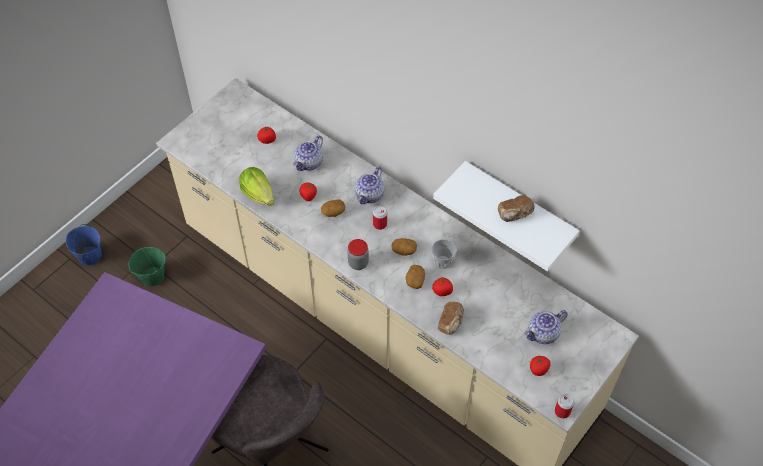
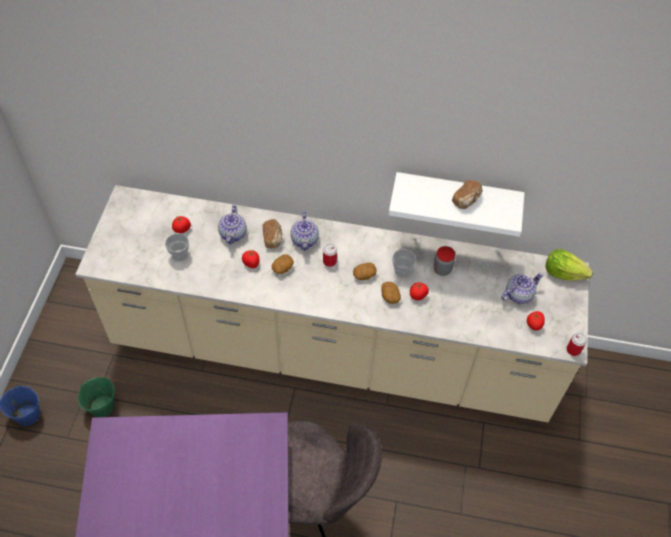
camera: 30 degrees left, 0 degrees up
lettuce [239,167,274,206] -> lettuce moved to [545,249,593,281]
jar [347,239,369,270] -> jar moved to [433,246,455,276]
bread [438,302,464,335] -> bread moved to [263,219,283,249]
teapot [524,310,568,344] -> teapot turned 150 degrees counterclockwise [501,272,544,304]
none -> cup [165,233,189,261]

